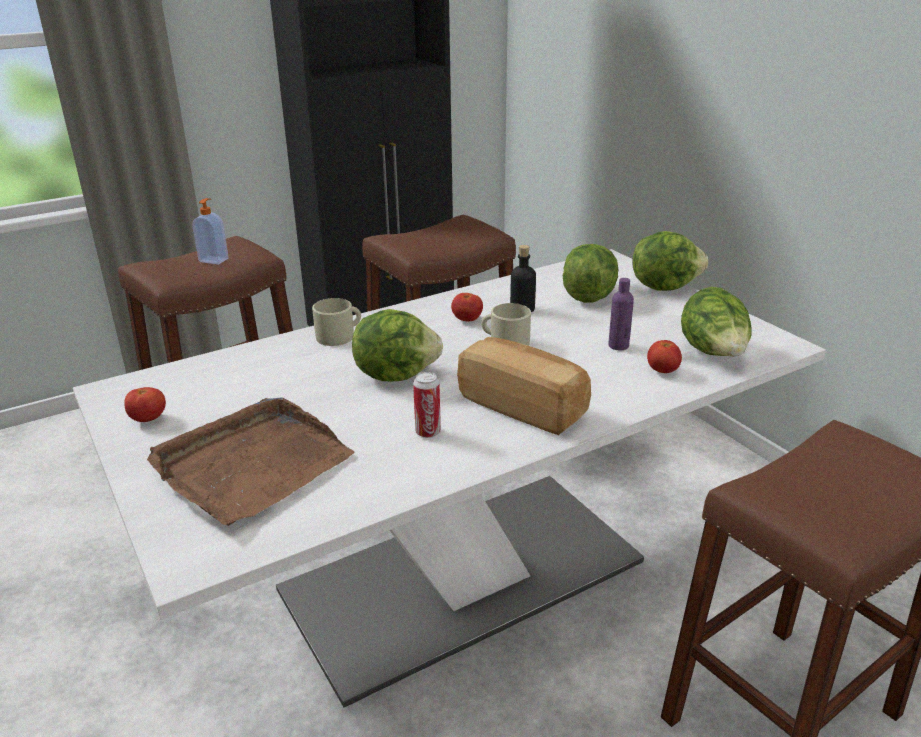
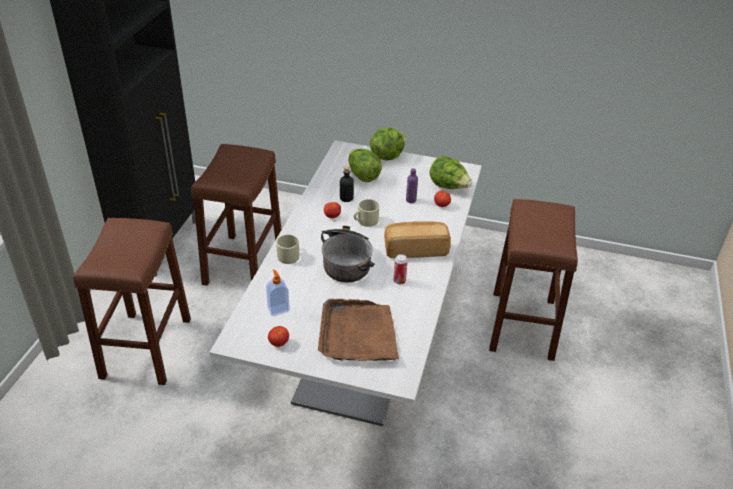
camera: 45 degrees left, 10 degrees up
soap dispenser [192,198,229,265] -> soap dispenser moved to [266,270,290,316]
lettuce [352,309,443,381] -> cooking pot [321,226,375,282]

